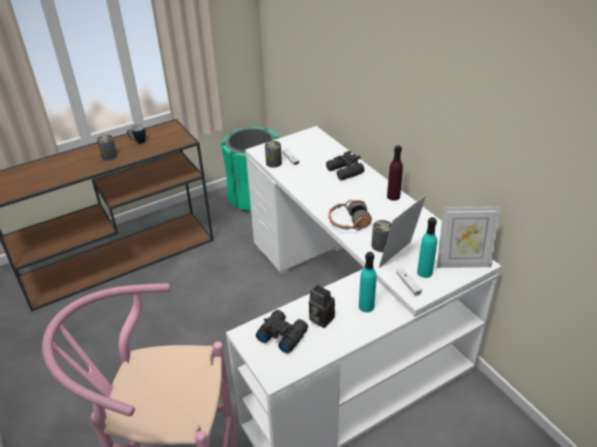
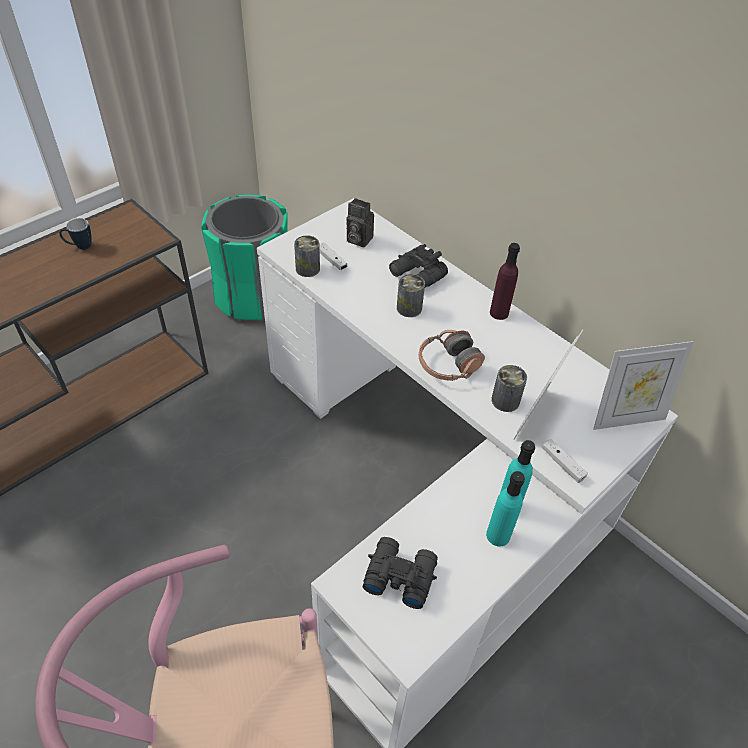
camera: 15 degrees left, 10 degrees up
can [97,135,118,161] -> can moved to [397,274,425,317]
camera [309,285,335,328] -> camera moved to [347,198,374,248]
turquoise bottle [417,217,437,278] -> turquoise bottle moved to [486,471,525,547]

